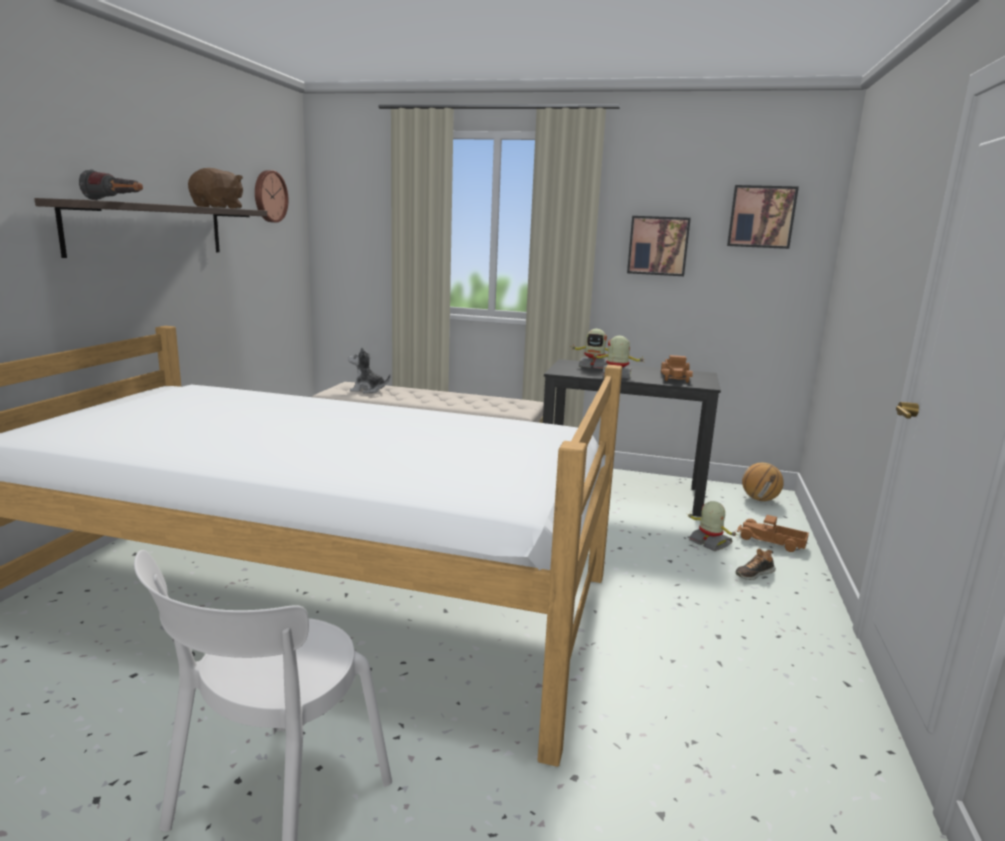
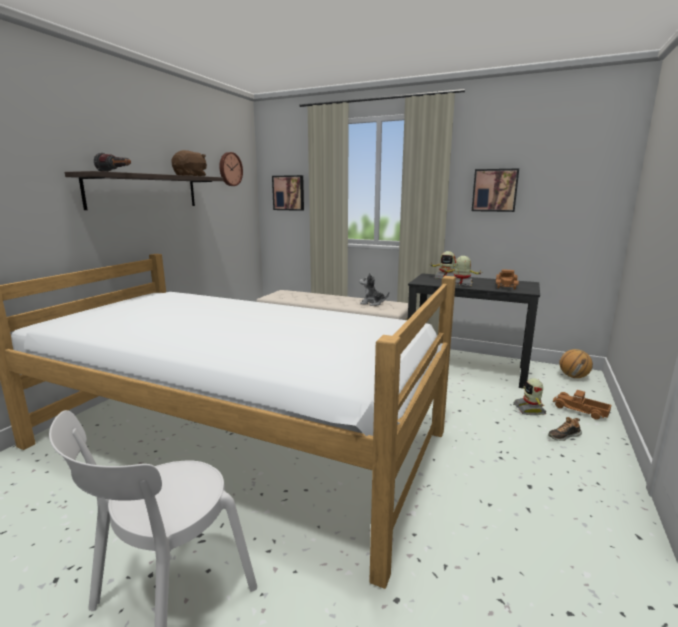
camera: 10 degrees right, 0 degrees up
plush toy [348,347,390,393] -> plush toy moved to [359,272,389,306]
toy robot [686,501,737,551] -> toy robot turned 150 degrees counterclockwise [513,378,547,415]
picture [727,185,799,249] -> picture moved to [272,175,304,211]

